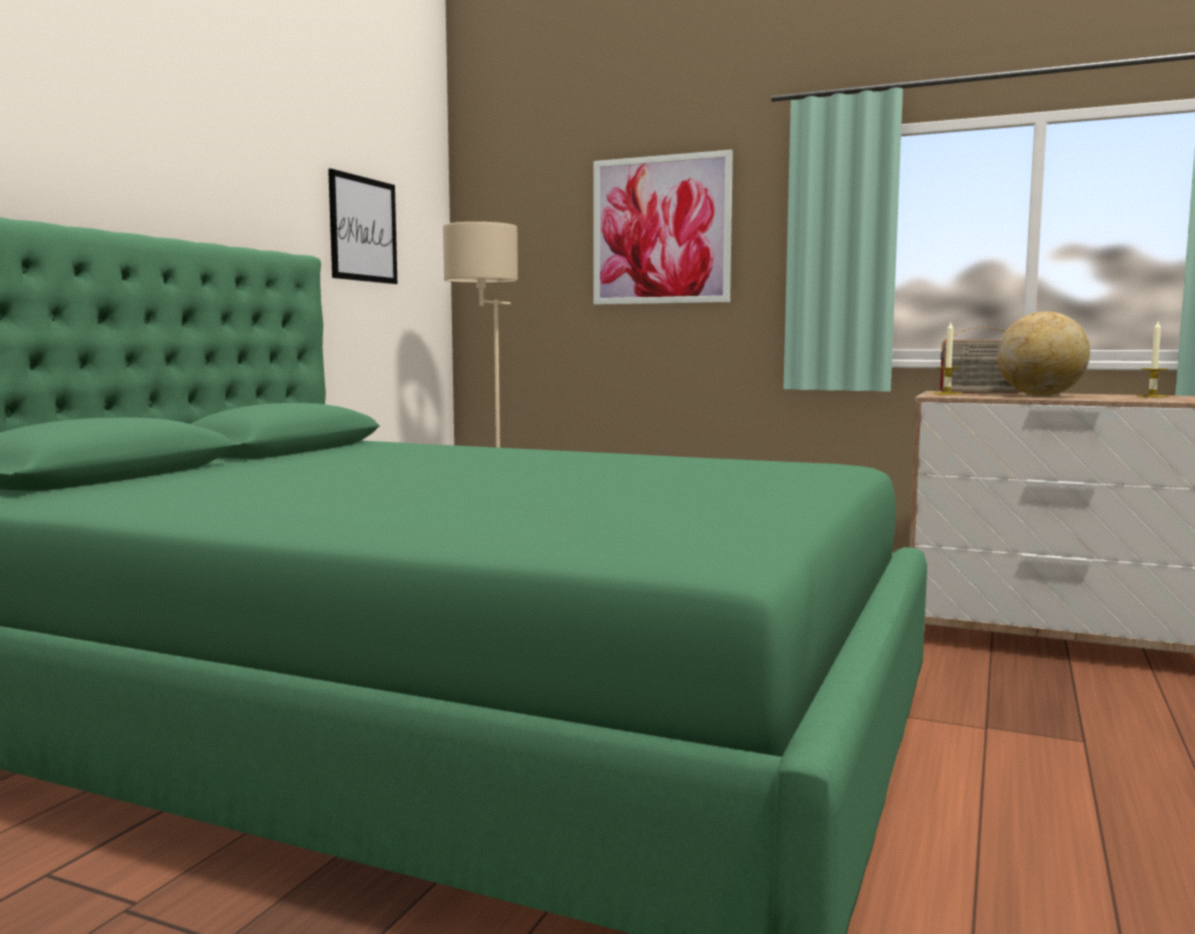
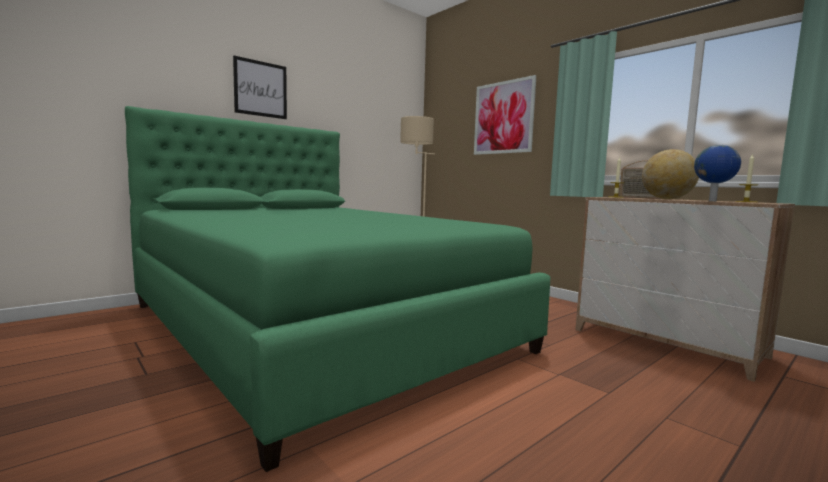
camera: 25 degrees right, 0 degrees up
picture [328,169,397,284] -> picture moved to [233,55,287,119]
none -> globe [694,145,741,201]

